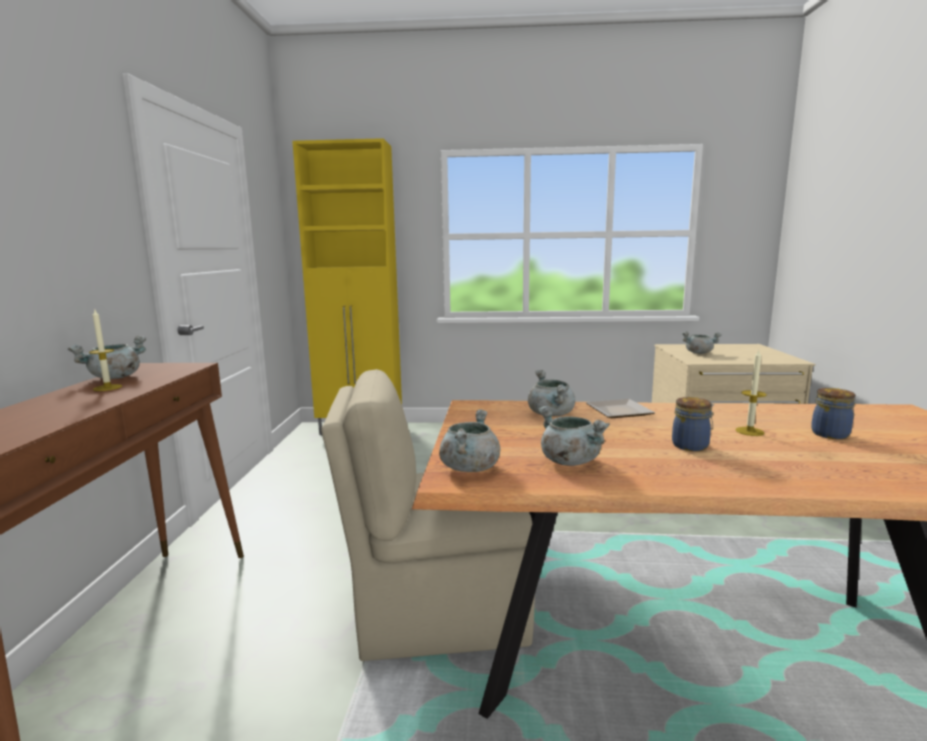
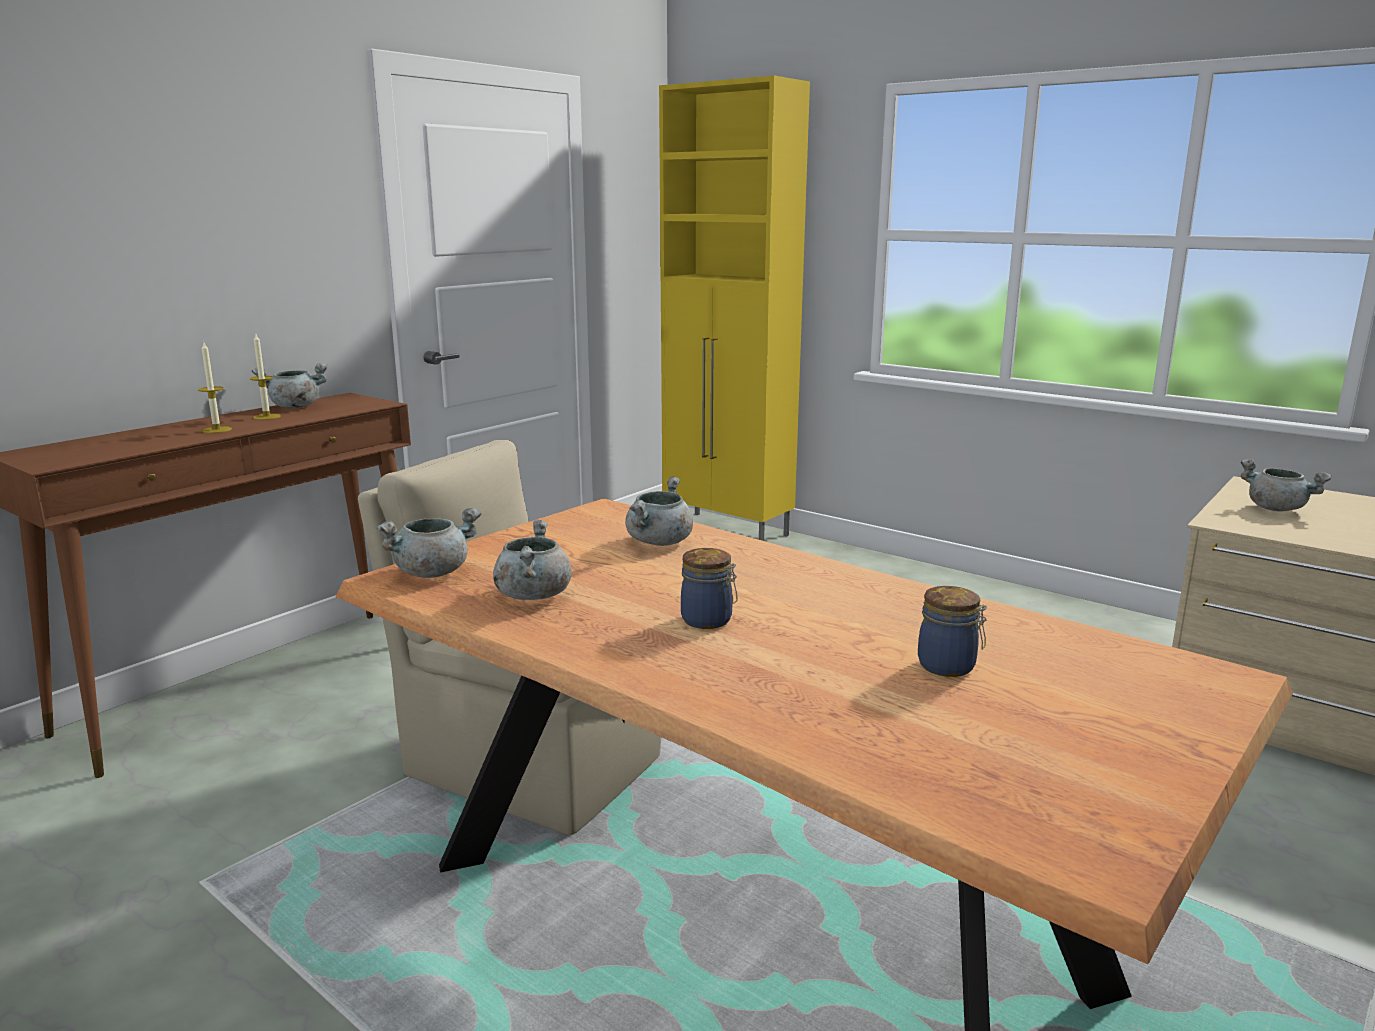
camera: 35 degrees right, 5 degrees up
plate [586,399,655,418] -> none
candle [735,350,767,436] -> candle moved to [198,342,232,433]

